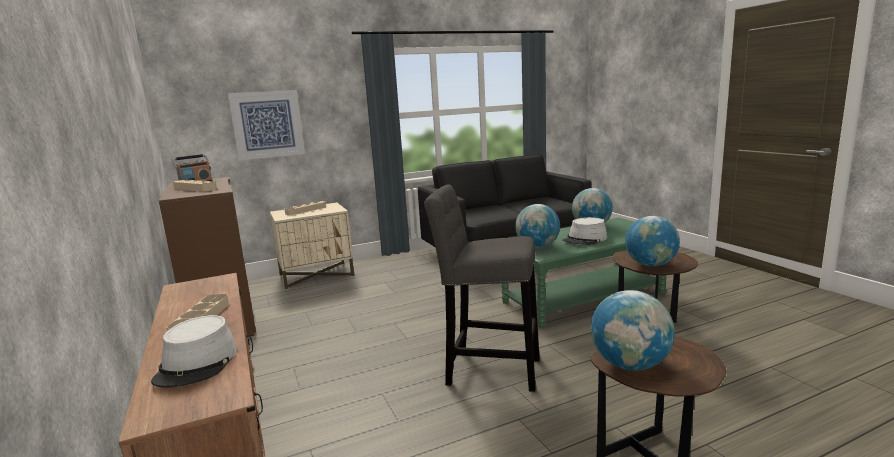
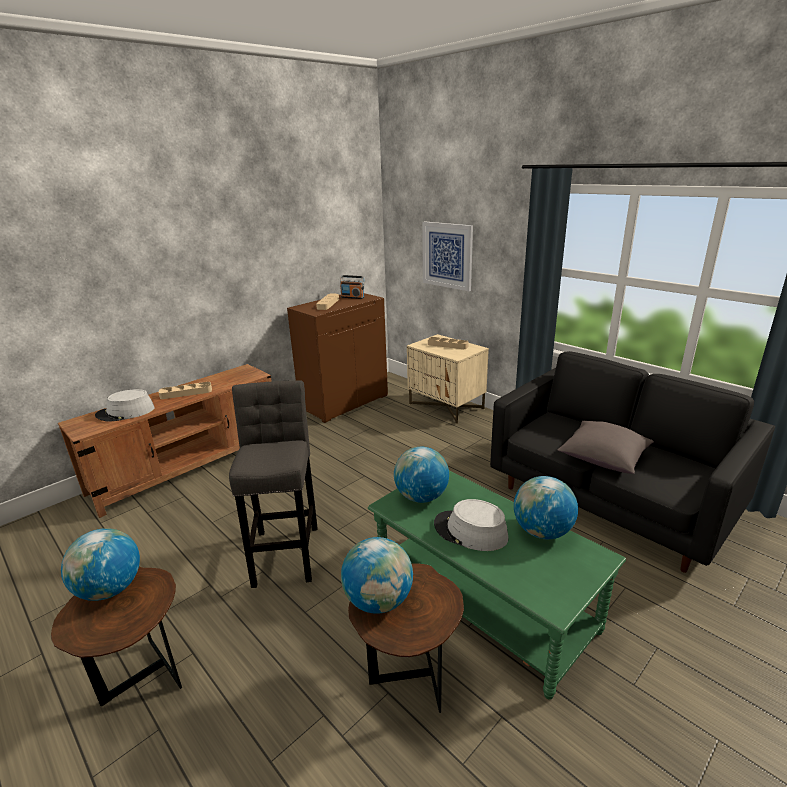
camera: 70 degrees right, 10 degrees up
none -> grey pillow [558,421,654,474]

